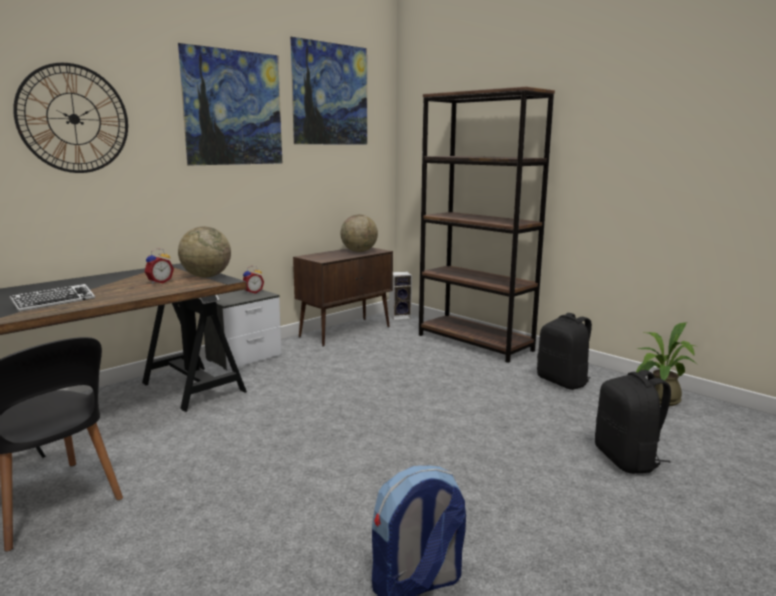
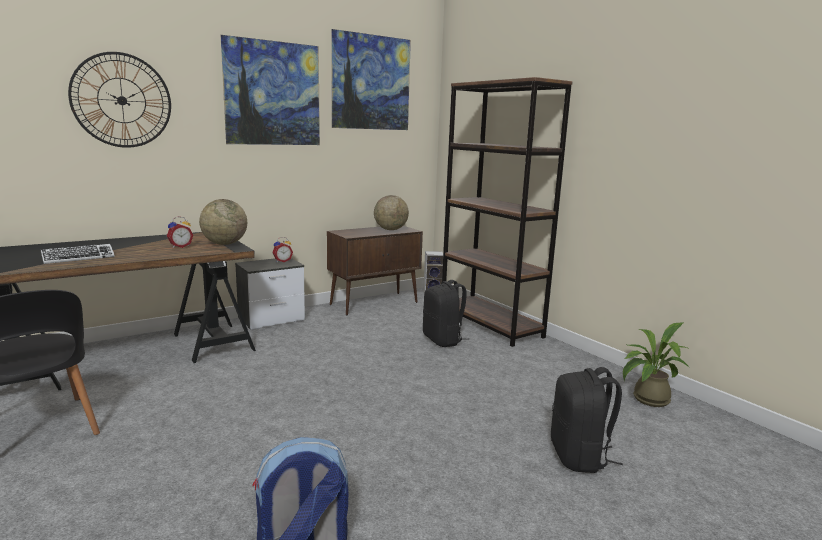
camera: 10 degrees right, 0 degrees up
black backpack [537,313,592,390] -> black backpack moved to [423,280,470,347]

